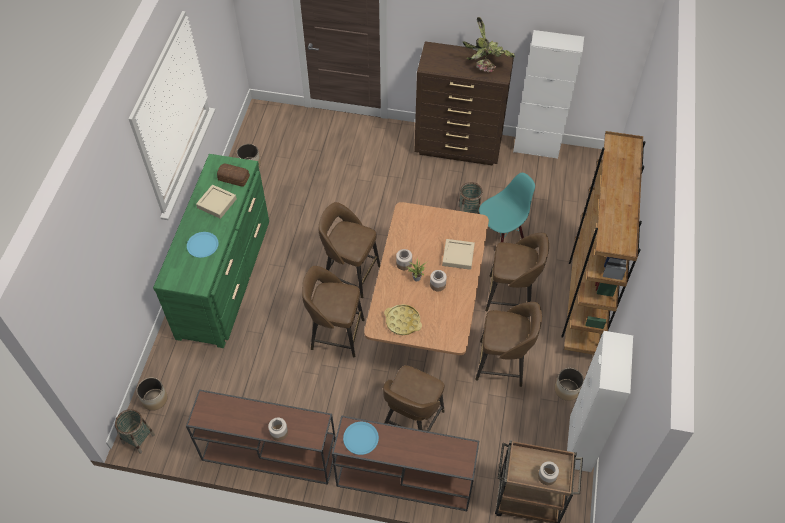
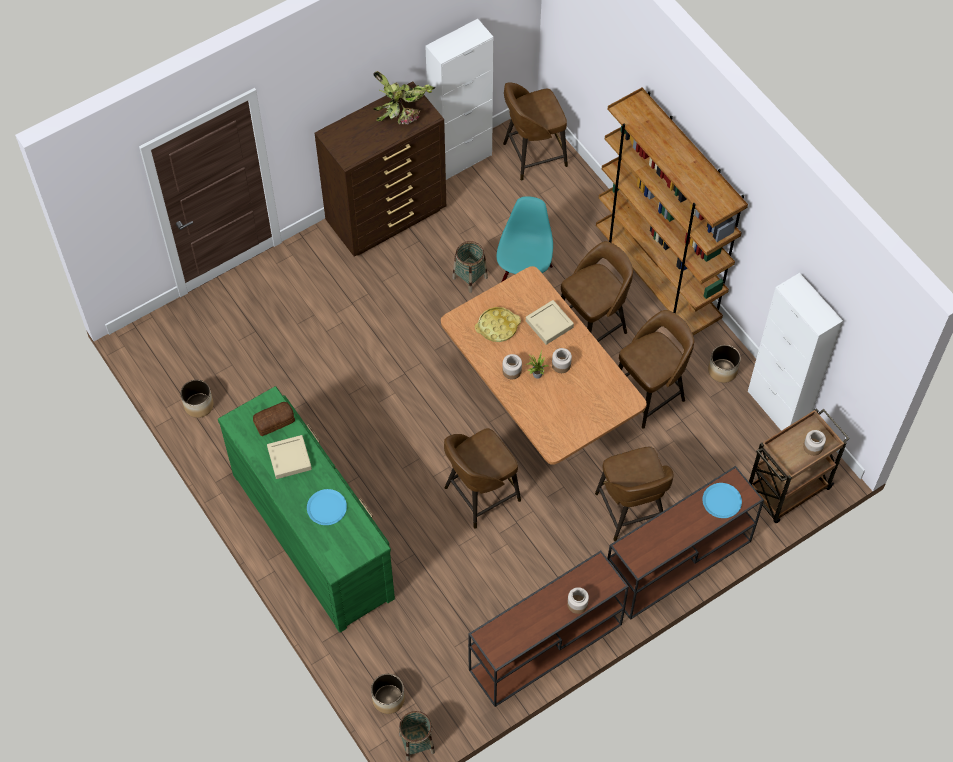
camera: 45 degrees left, 5 degrees up
brown stool [319,202,380,298] -> brown stool moved to [503,82,568,181]
blue plate [343,422,379,455] -> blue plate moved to [703,483,742,518]
yellow tray [384,304,422,335] -> yellow tray moved to [475,307,521,342]

